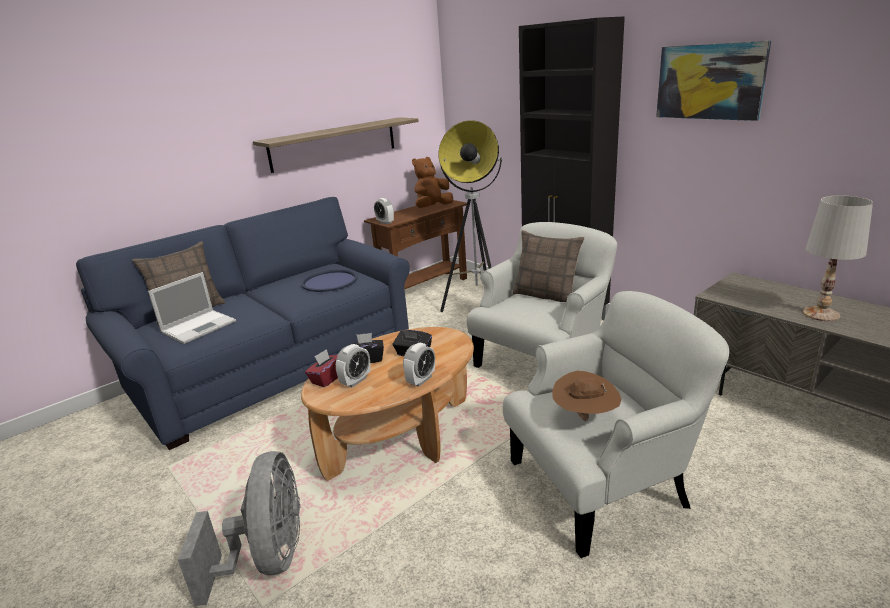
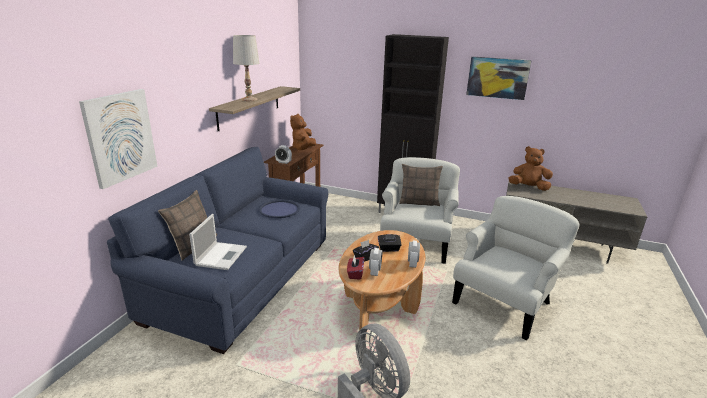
camera: 30 degrees left, 0 degrees up
floor lamp [438,120,503,312] -> none
brown hat [552,371,621,421] -> none
white table lamp [803,196,873,321] -> white table lamp moved to [233,35,260,101]
none -> picture [79,89,157,189]
none -> brown plush toy [508,146,553,191]

